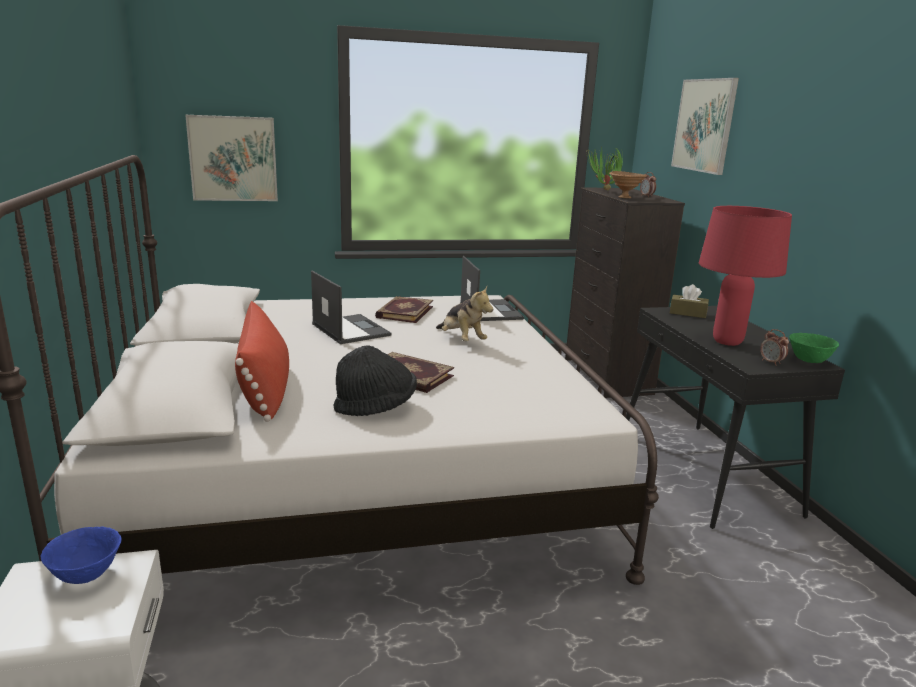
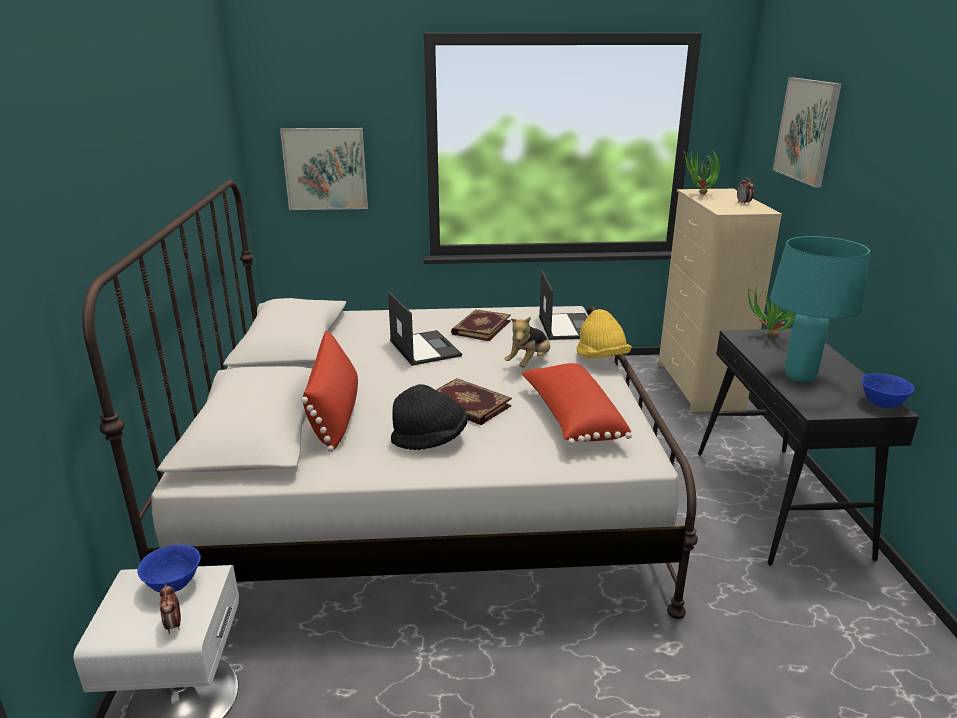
camera: 10 degrees right, 5 degrees up
plush toy [436,286,494,341] -> plush toy turned 60 degrees clockwise [505,316,550,367]
black dresser [565,187,685,398] -> beige dresser [658,189,782,412]
brown bowl [609,171,647,198] -> none
brown tissue box [670,284,709,318] -> potted plant [748,285,794,337]
red table lamp [699,206,792,346] -> turquoise table lamp [770,236,870,382]
alarm clock [760,329,789,366] -> alarm clock moved to [160,585,181,634]
green bowl [789,333,839,363] -> blue bowl [861,373,915,408]
none -> red pillow [522,363,632,445]
none -> yellow hat [577,309,632,358]

